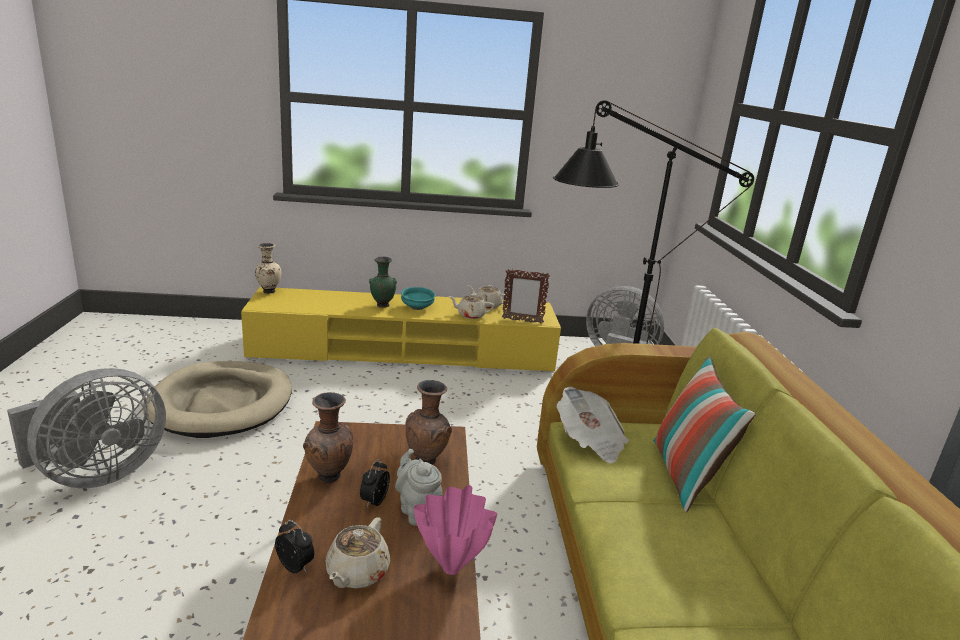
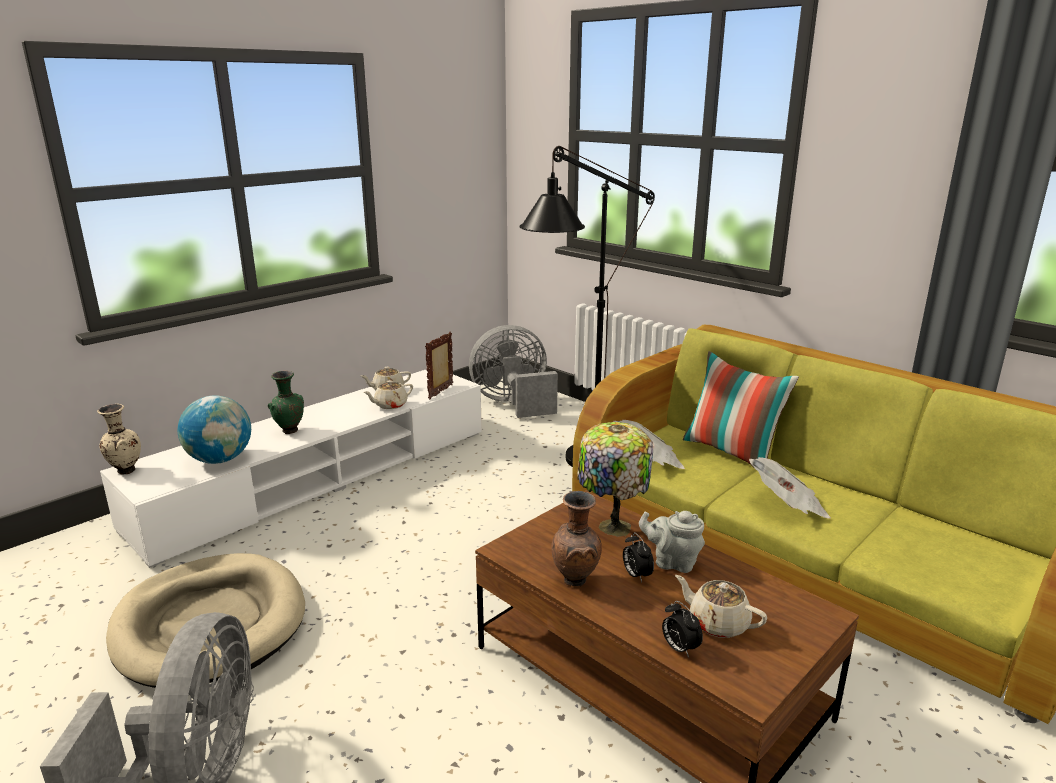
camera: 40 degrees left, 0 degrees up
yellow tv stand [241,287,561,373] -> white tv stand [100,370,482,568]
alarm clock [275,520,314,573] -> alarm clock turned 120 degrees counterclockwise [662,601,703,658]
beige teapot [326,517,391,589] -> beige teapot turned 150 degrees clockwise [675,575,767,638]
turquoise bowl [401,287,436,310] -> none
brown vase [406,380,452,464] -> table lamp [577,422,653,537]
pink vase [414,485,497,575] -> none
picture frame [502,269,550,324] -> picture frame turned 150 degrees clockwise [425,332,453,399]
none -> globe [178,395,251,464]
none -> newspaper [749,457,831,519]

